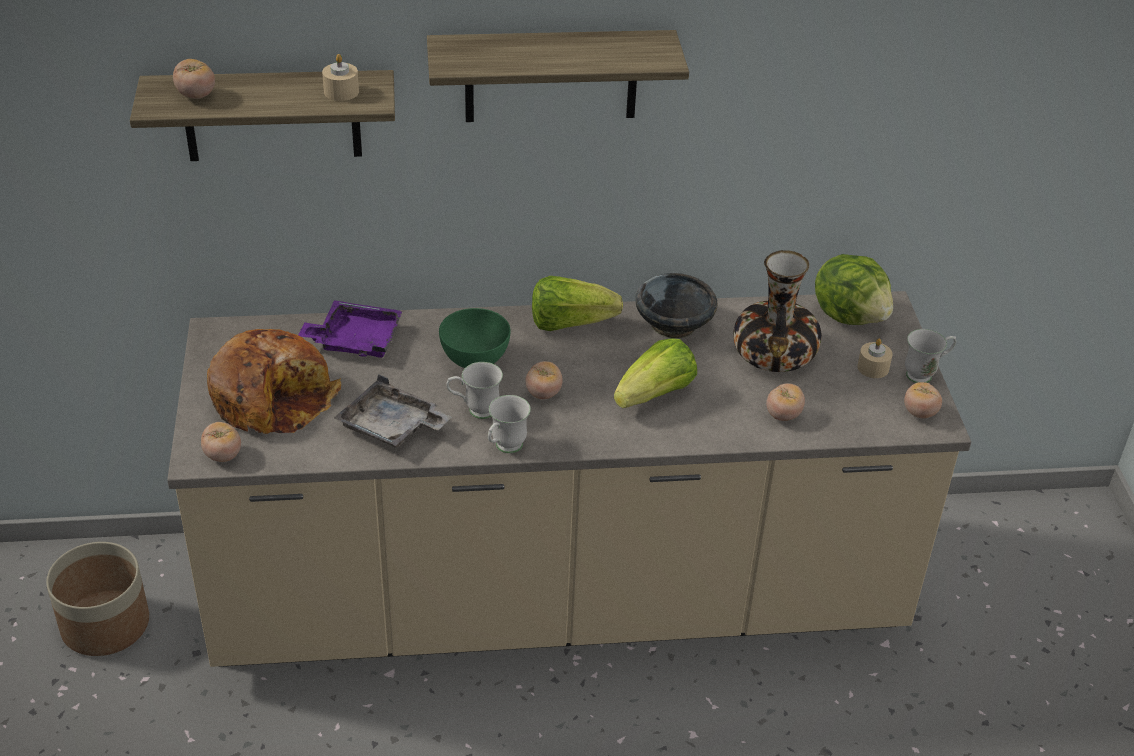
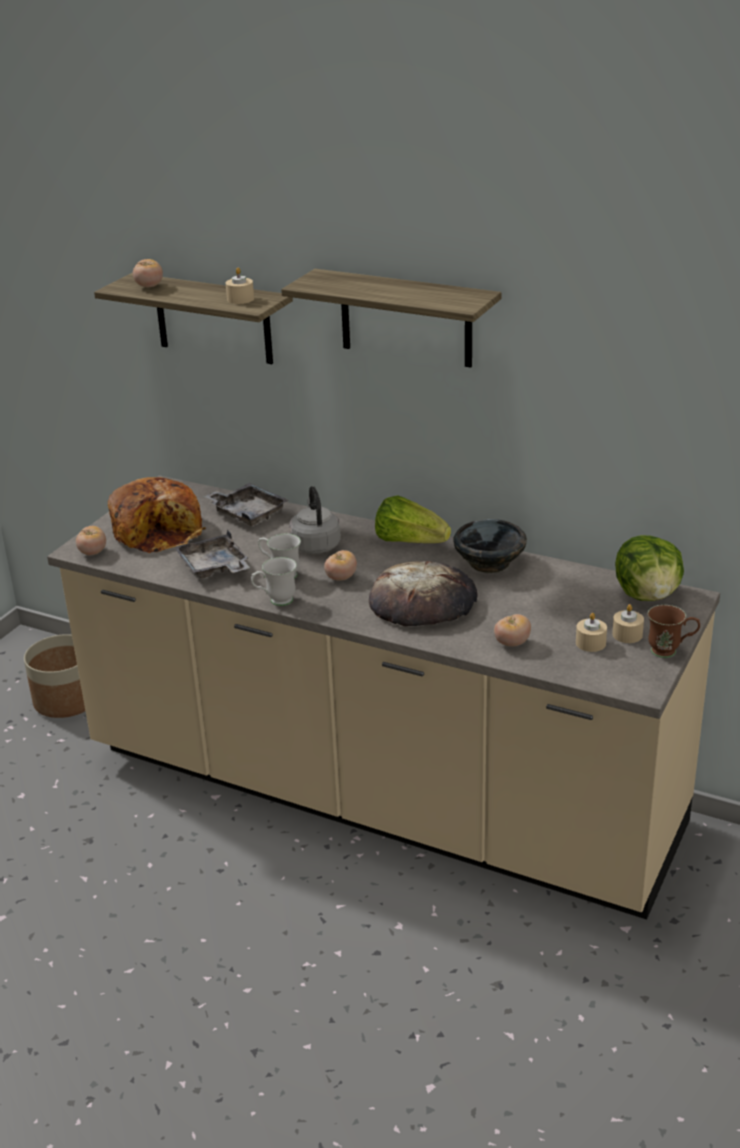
camera: 35 degrees right, 10 degrees down
purple tray [298,300,402,358] -> grey tray [204,483,288,526]
green bowl [439,308,511,368] -> grey kettle [289,486,341,554]
lettuce [614,338,697,408] -> bread [369,561,478,626]
vase [733,250,822,372] -> none
tomato [904,382,942,419] -> none
white mug [905,329,956,383] -> brown mug [648,605,700,658]
none -> beige candle [576,613,607,652]

